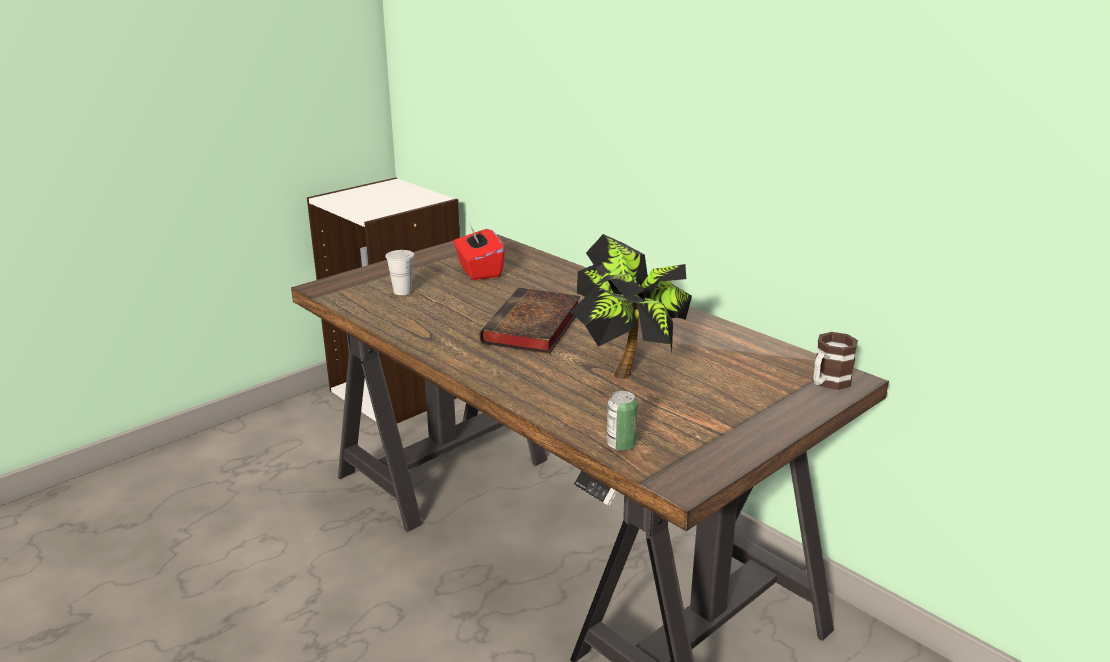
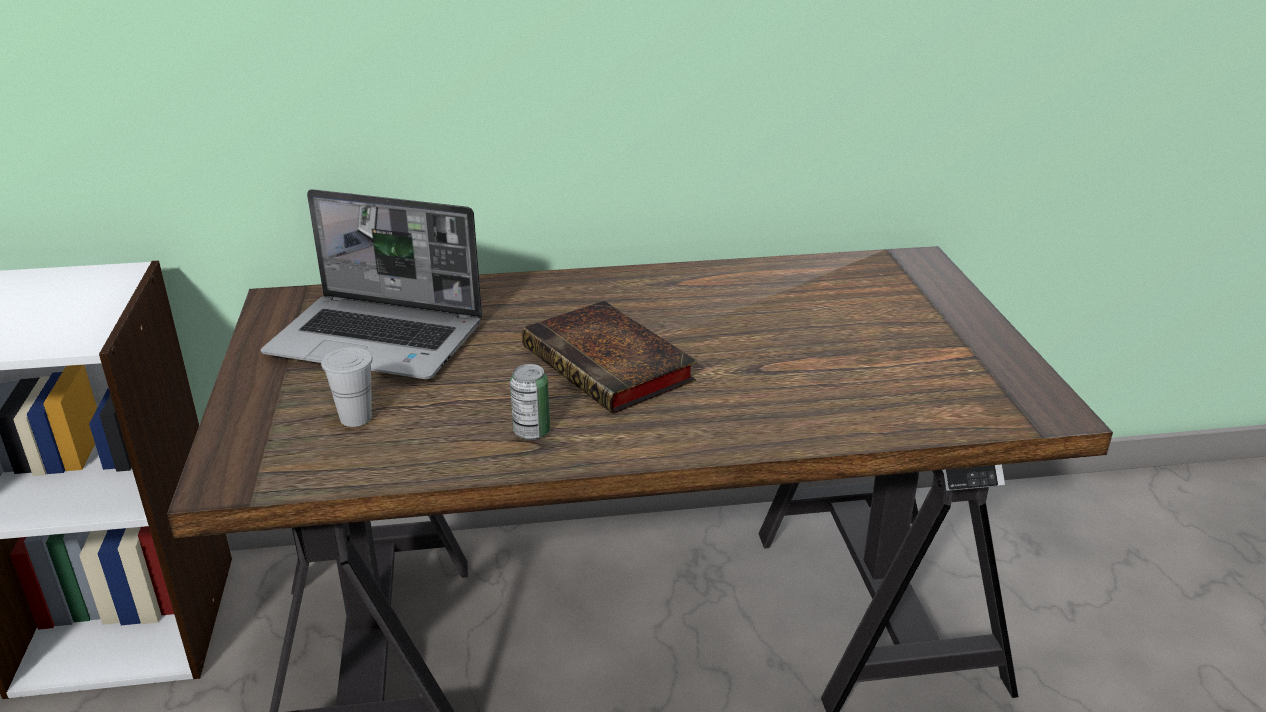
camera: 55 degrees left, 5 degrees up
red tissue box [453,223,505,280] -> laptop [261,189,482,379]
potted plant [570,234,692,379] -> none
can [607,391,638,451] -> can moved to [510,364,550,440]
mug [812,332,858,390] -> none

